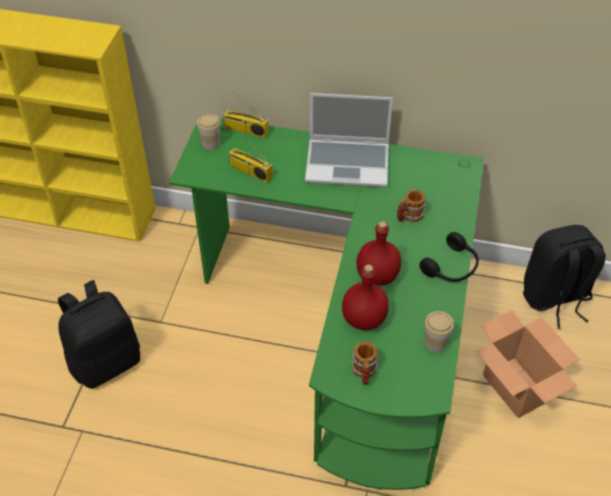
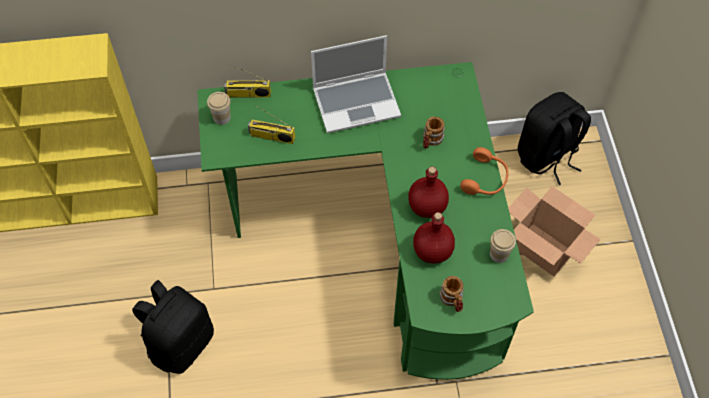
camera: 20 degrees left, 10 degrees up
black headphones [420,232,479,282] -> orange headphones [460,147,509,195]

